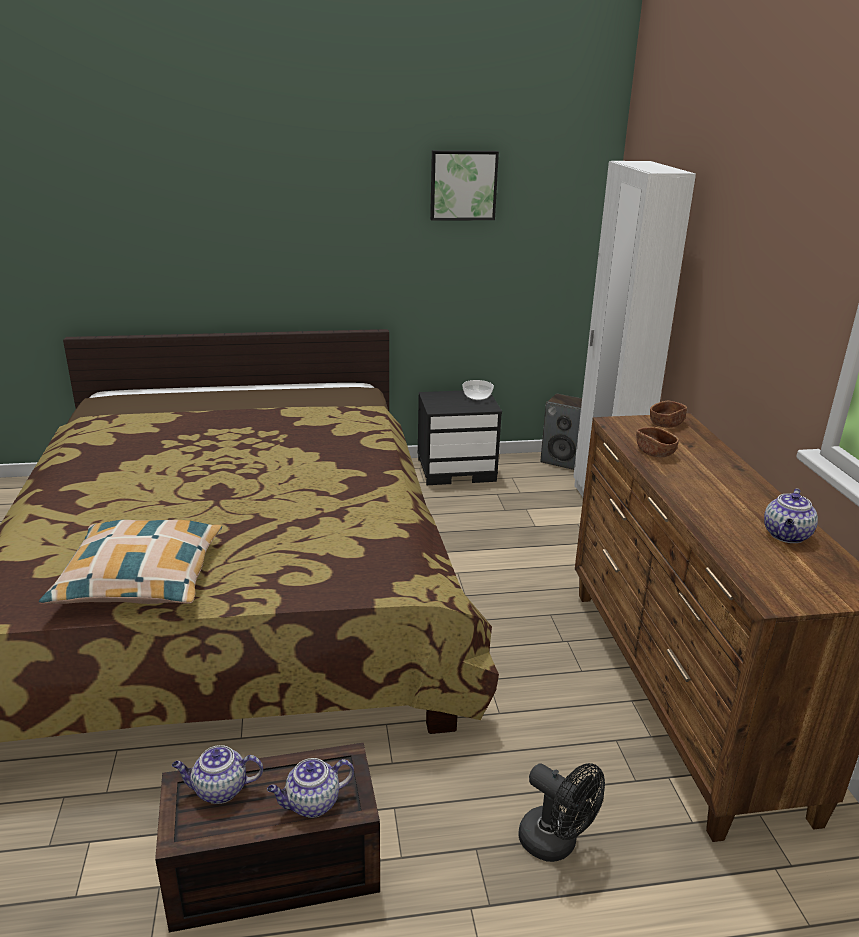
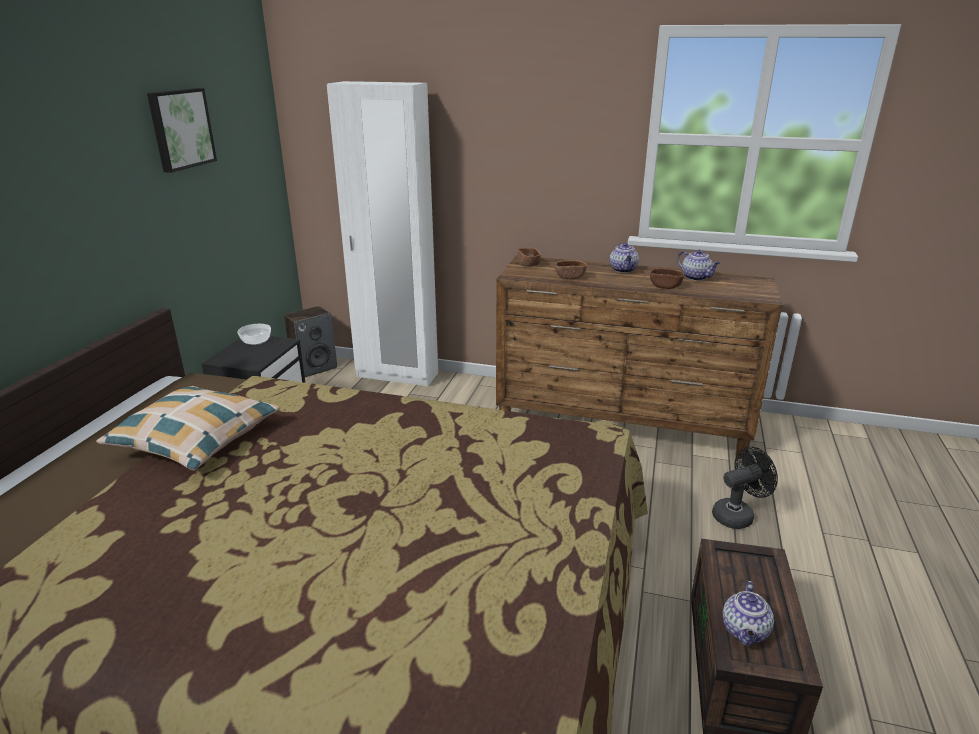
camera: 65 degrees left, 0 degrees up
pillow [39,520,222,604] -> pillow moved to [96,386,280,471]
teapot [267,758,354,818] -> teapot moved to [610,243,639,273]
none -> brown bowl [650,268,684,289]

